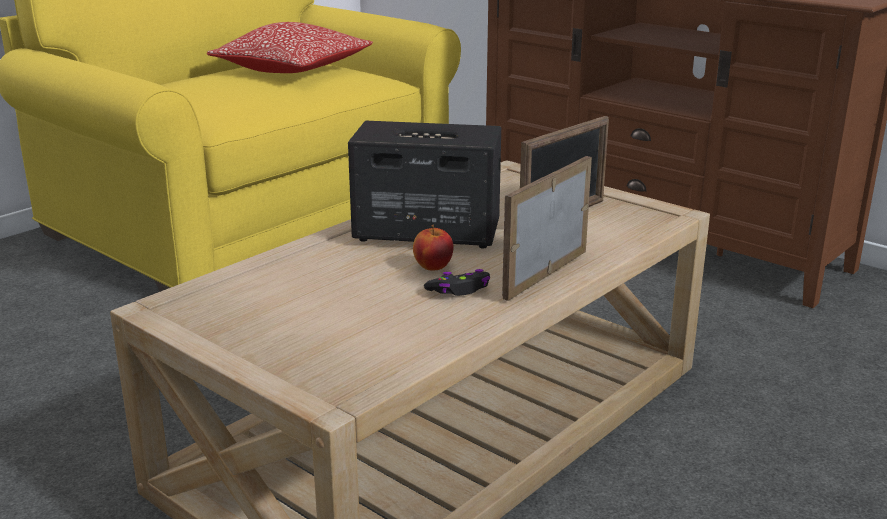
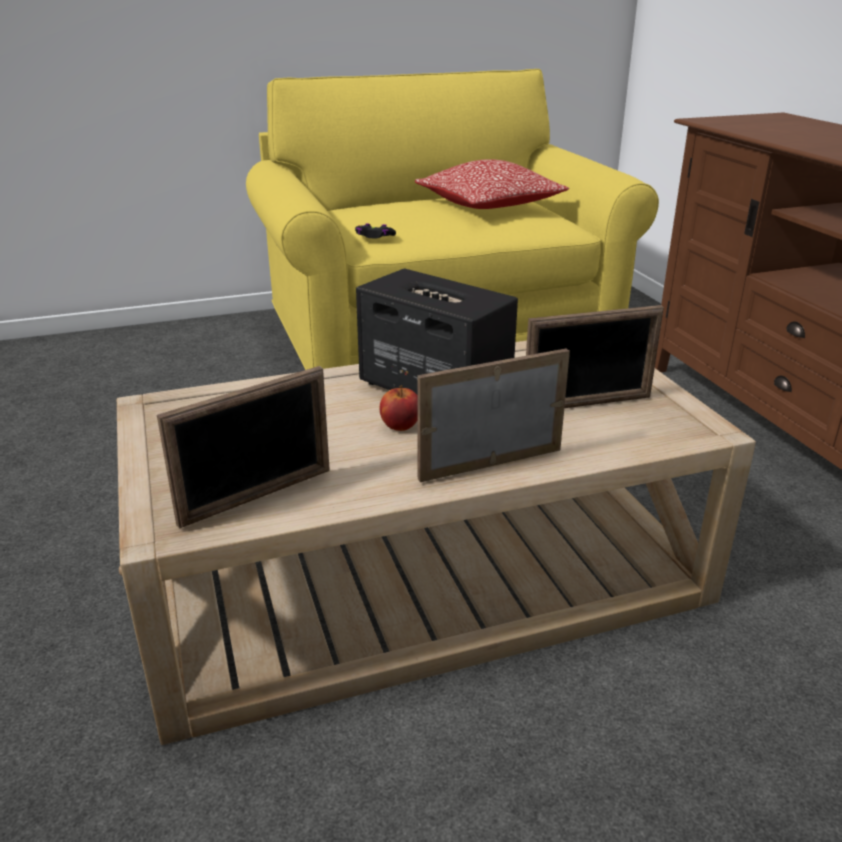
camera: 30 degrees right, 5 degrees up
black game controller [424,269,490,296] -> black game controller moved to [355,223,396,238]
none -> picture frame [157,366,330,529]

